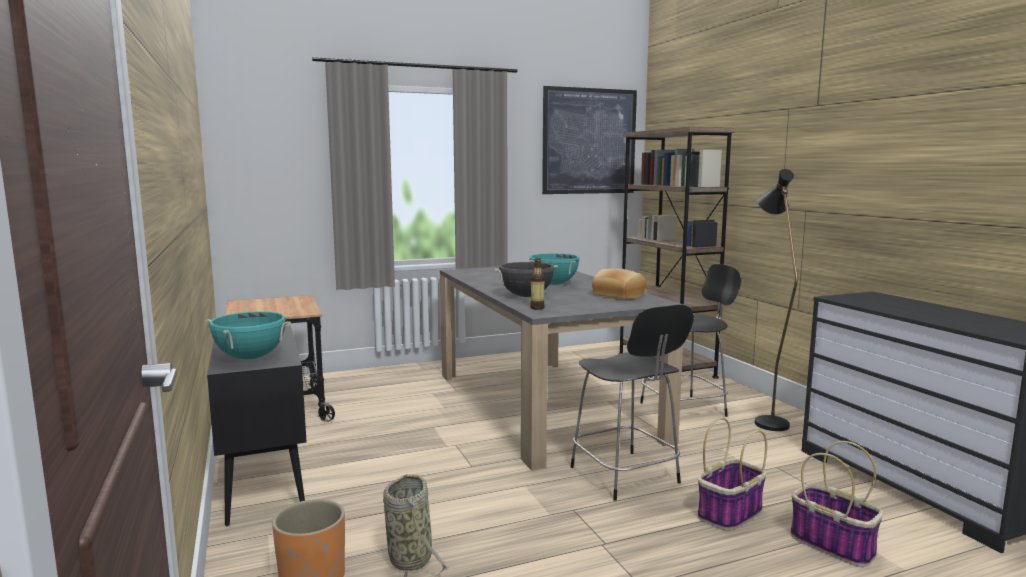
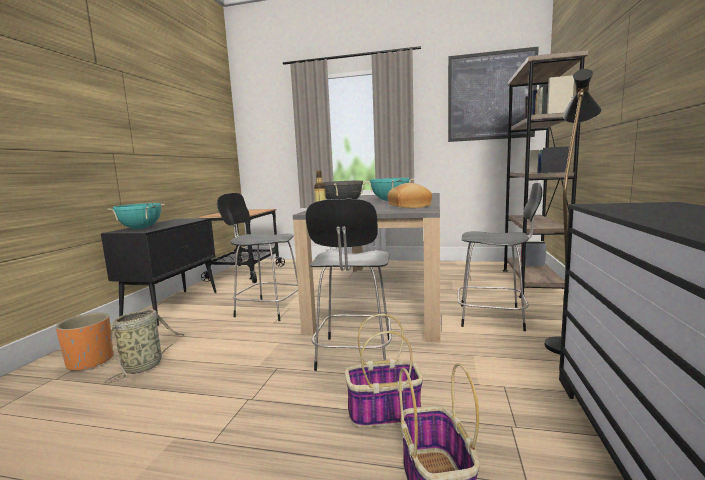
camera: 35 degrees right, 0 degrees up
none -> black chair [217,193,298,321]

